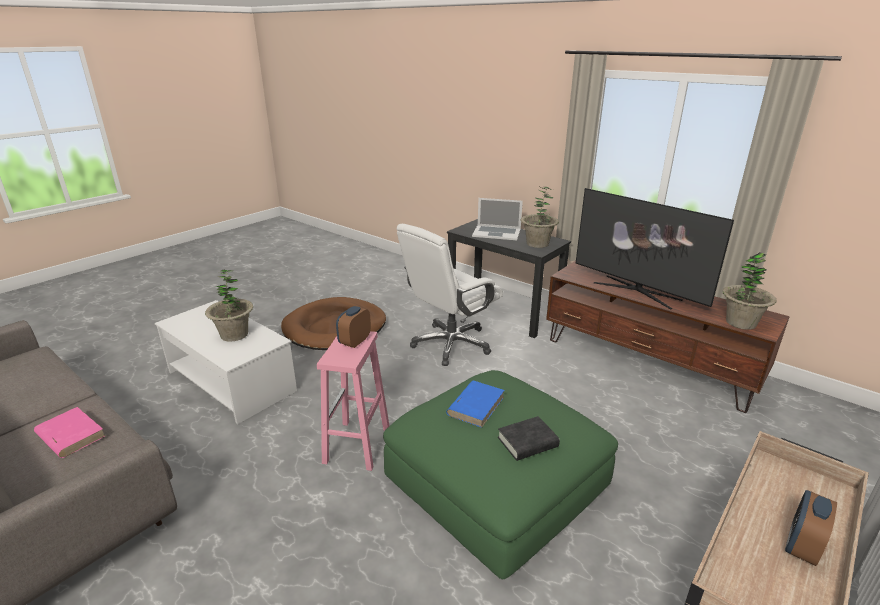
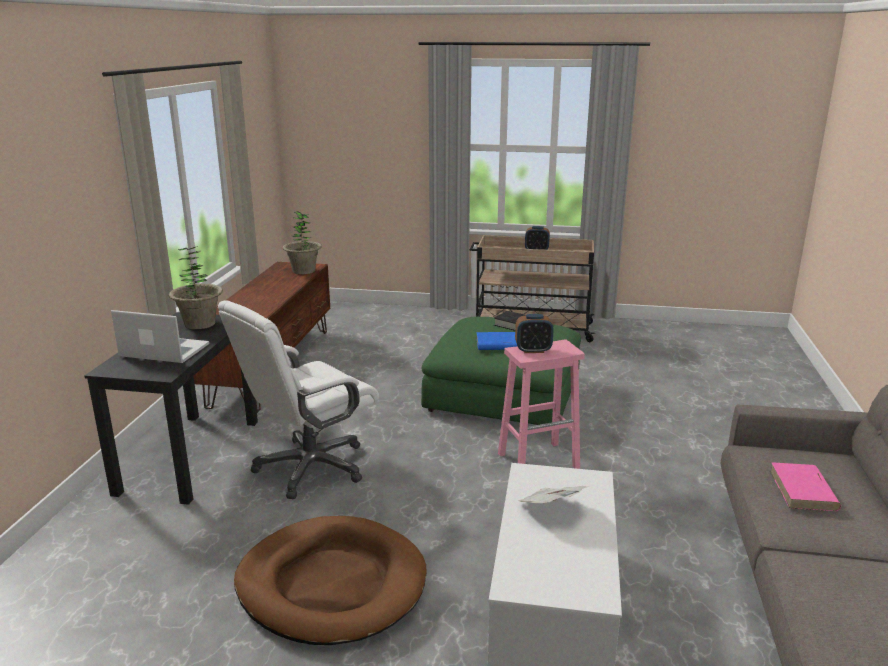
camera: 120 degrees left, 5 degrees down
potted plant [205,269,253,342] -> newspaper [518,486,589,503]
white office chair [397,224,503,366] -> white office chair turned 120 degrees clockwise [218,301,379,499]
laptop [472,198,523,240] -> laptop turned 60 degrees counterclockwise [111,310,209,363]
television [576,188,734,310] -> none

